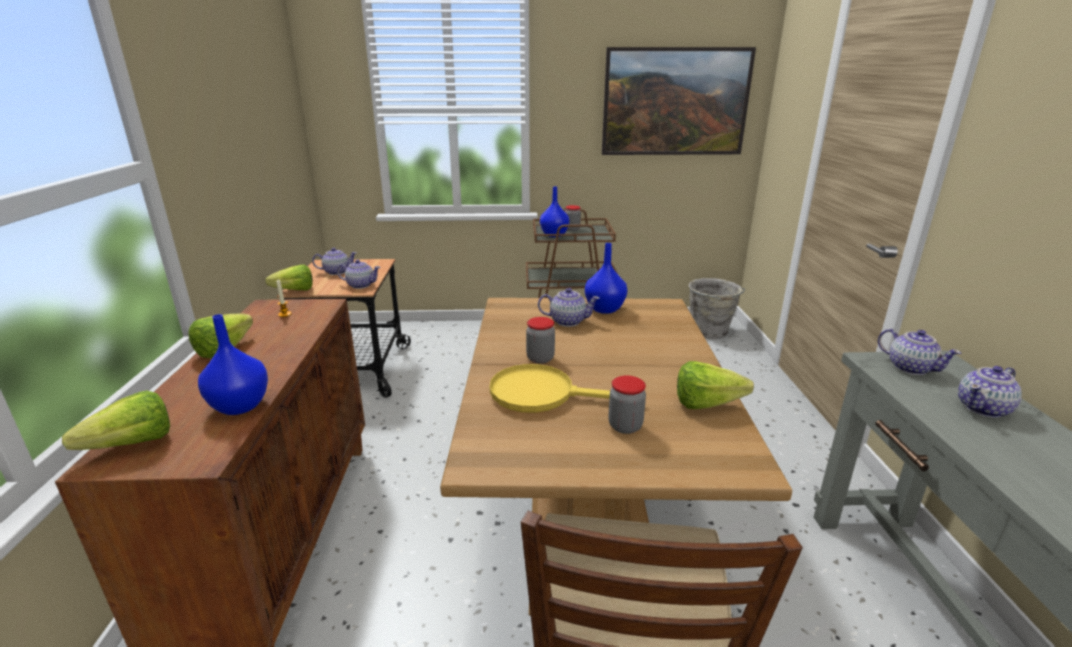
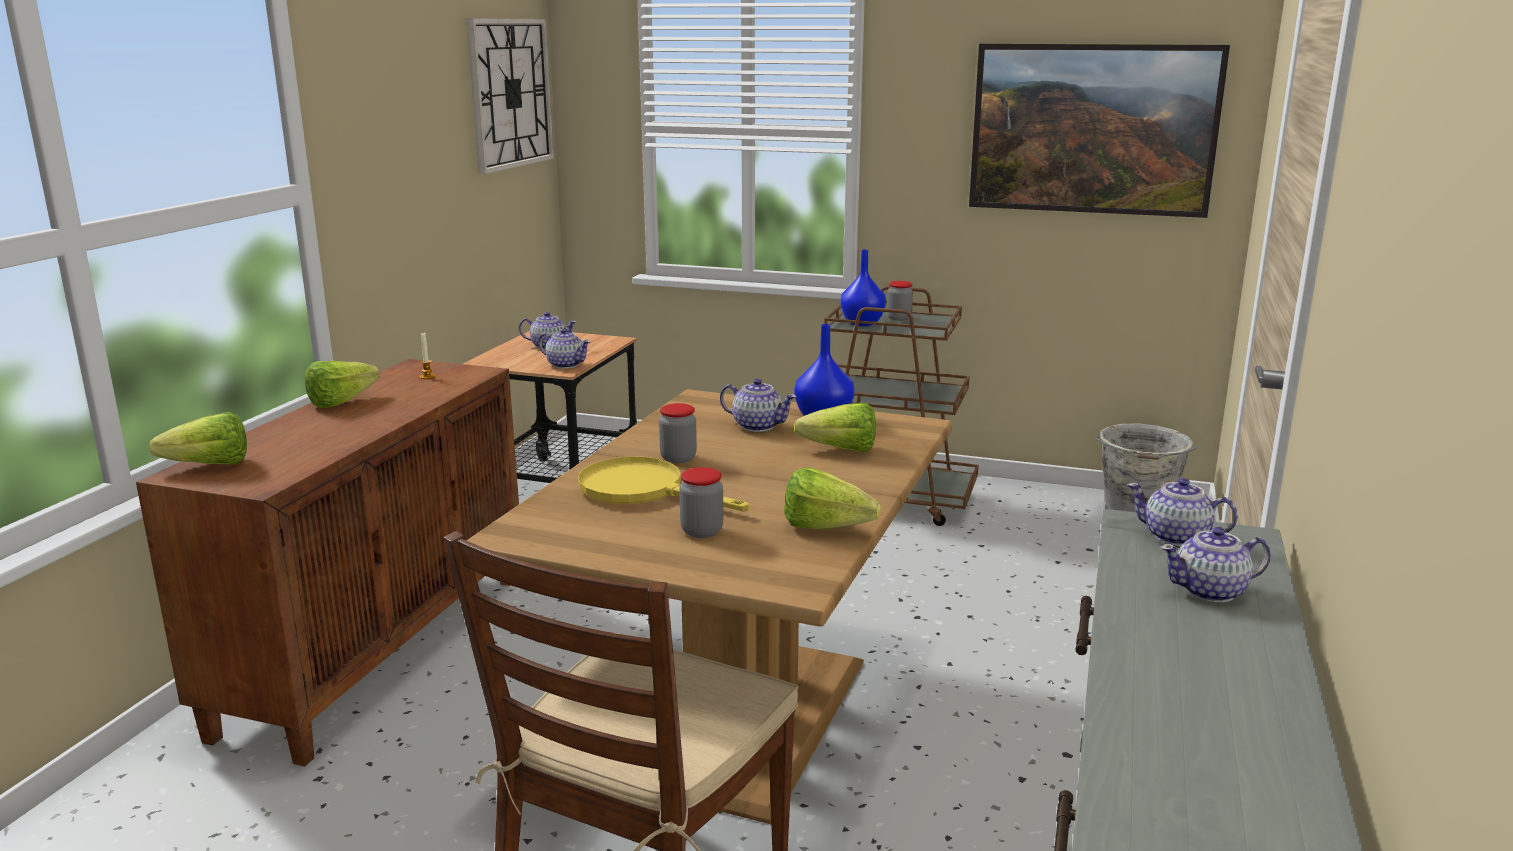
camera: 20 degrees right, 5 degrees down
blue vase [198,314,268,415] -> none
lettuce [265,265,313,291] -> lettuce moved to [794,403,876,452]
teapot [878,329,961,375] -> teapot turned 135 degrees clockwise [1127,478,1238,546]
none -> wall clock [467,18,554,174]

